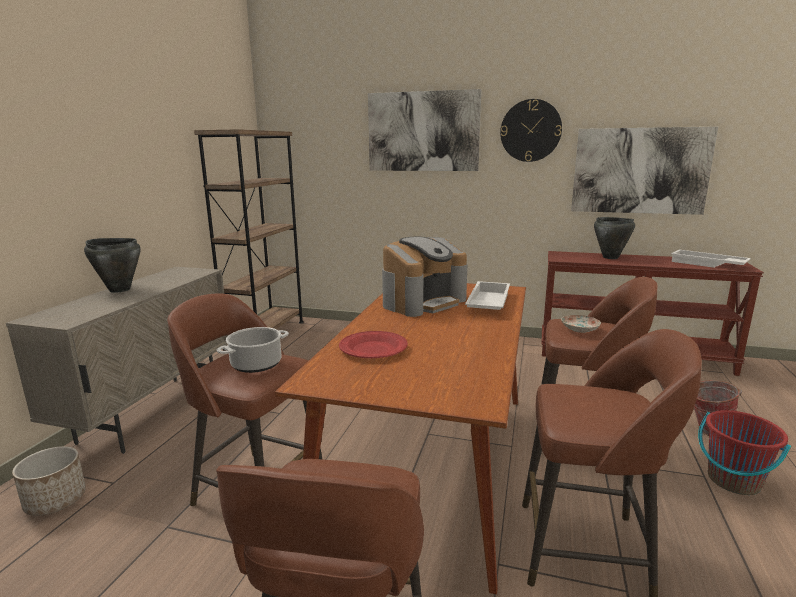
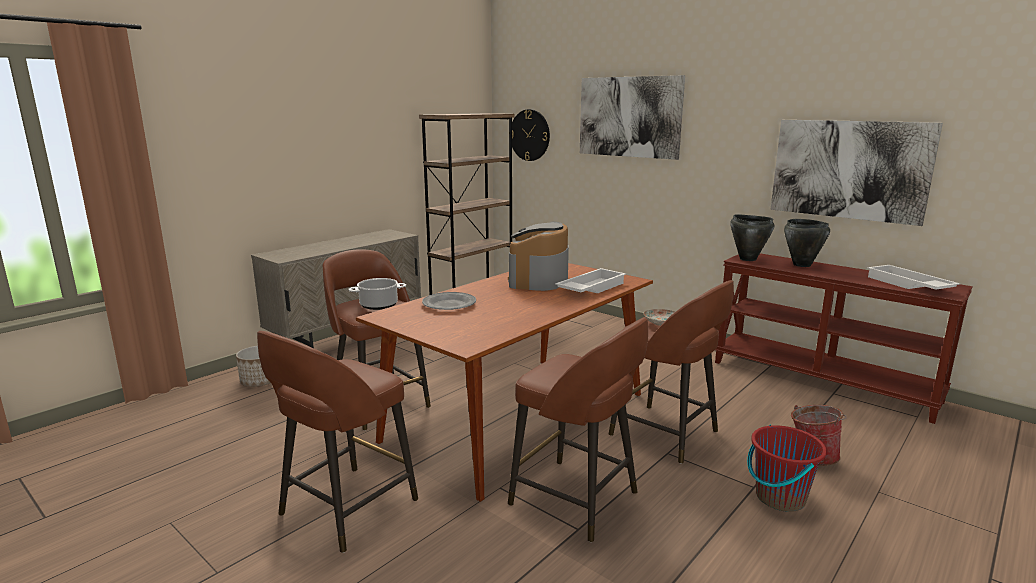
camera: 25 degrees right, 0 degrees up
black cooking pot [84,238,141,293] -> black cooking pot moved to [730,214,774,261]
red plate [339,331,408,358] -> grey plate [422,292,476,310]
coffee machine [382,237,467,317] -> coffee machine turned 120 degrees clockwise [508,221,569,291]
wall clock [500,99,562,162] -> wall clock moved to [512,109,550,161]

